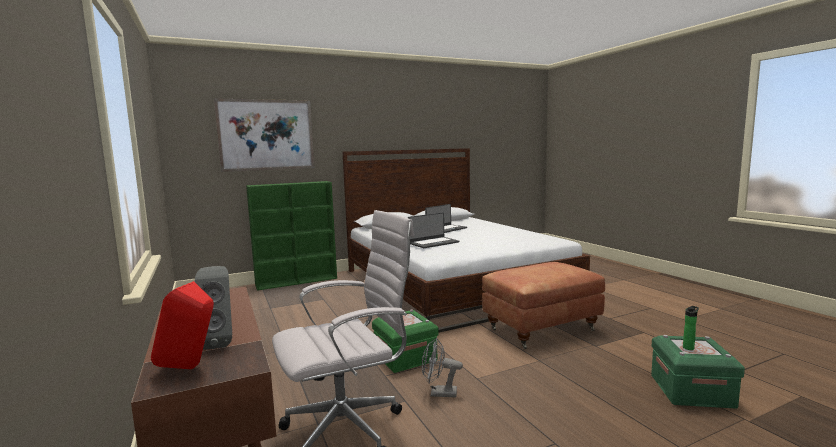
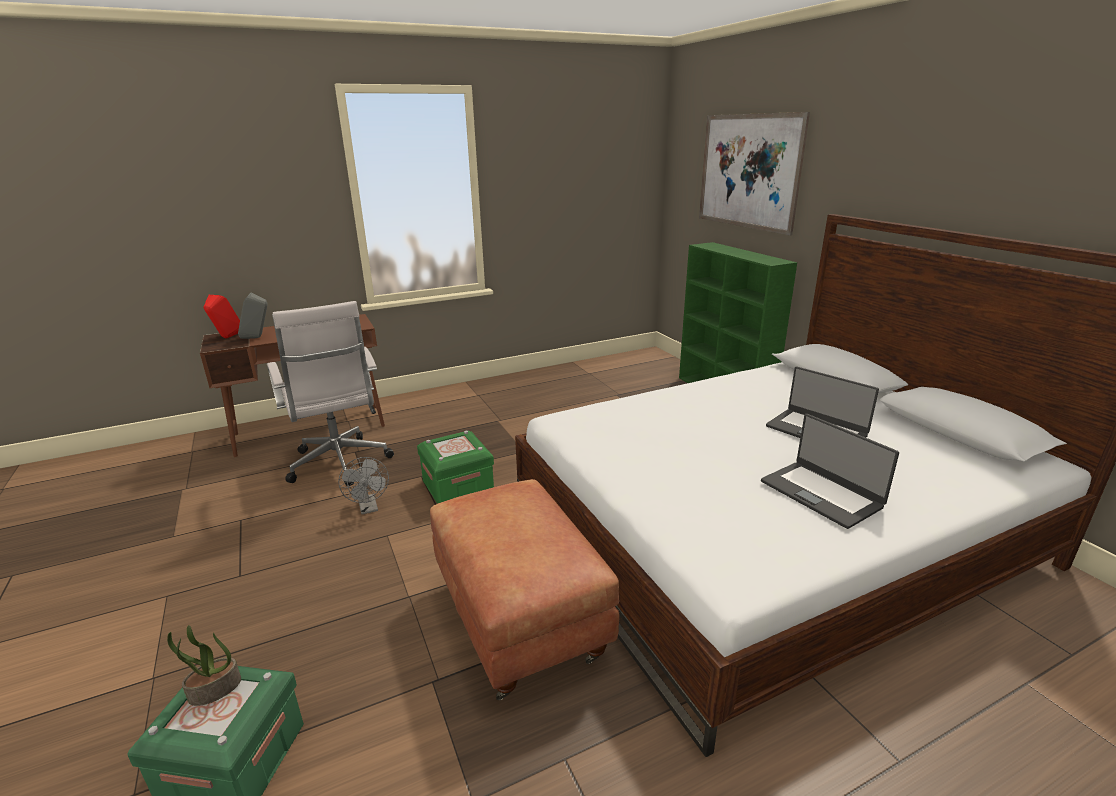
camera: 90 degrees right, 15 degrees up
laptop [408,213,460,248] -> laptop moved to [761,414,899,529]
grey fan [422,338,463,397] -> grey fan turned 150 degrees clockwise [338,457,389,515]
bottle [683,306,699,350] -> potted plant [167,625,241,706]

